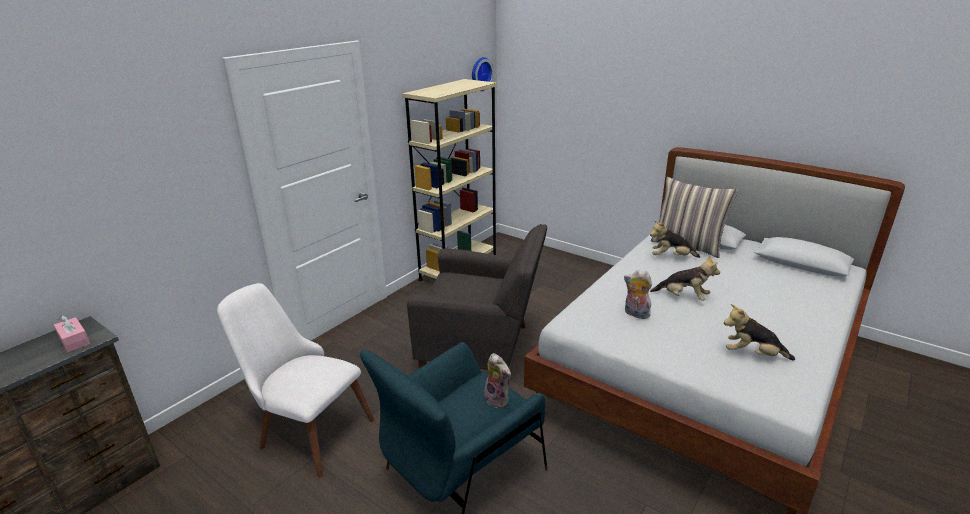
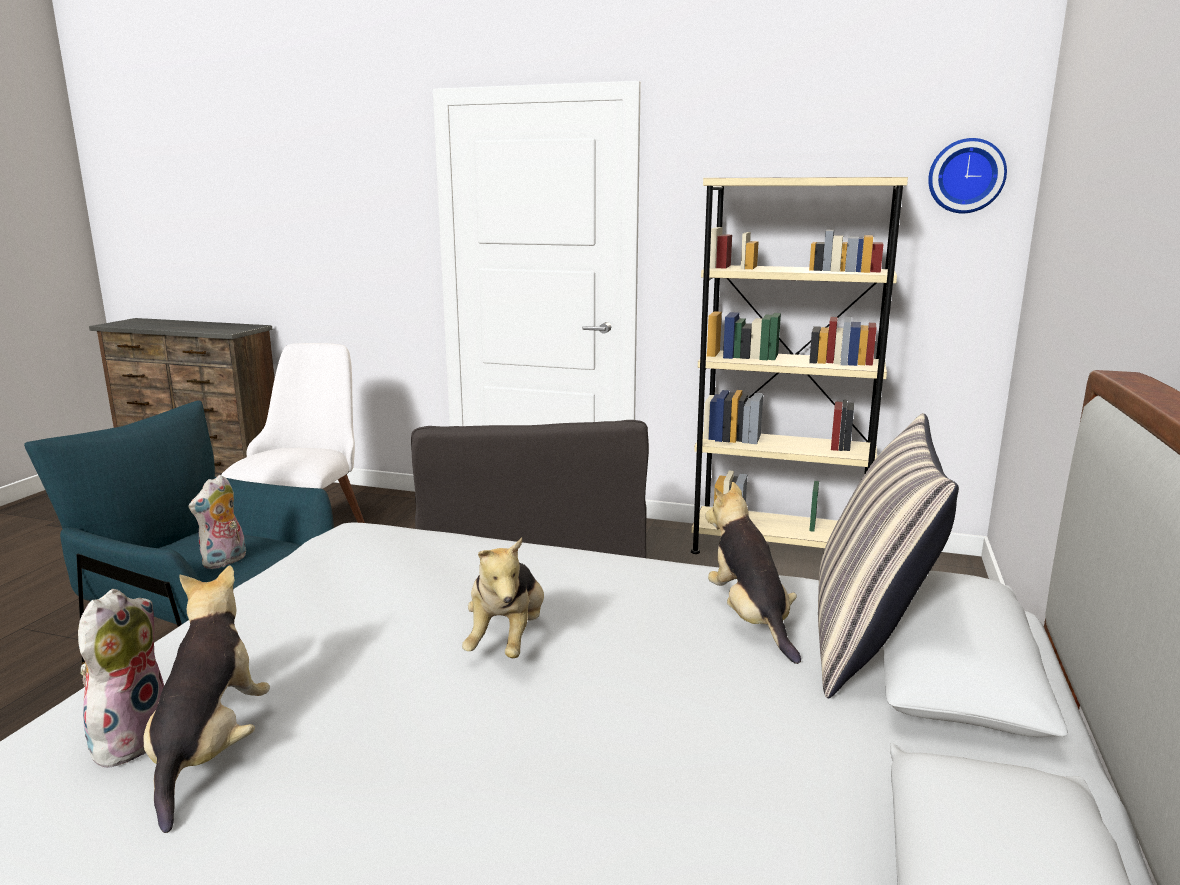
camera: 70 degrees right, 10 degrees down
pink tissue box [54,315,90,352] -> none
plush toy [624,270,652,319] -> plush toy moved to [78,589,164,768]

